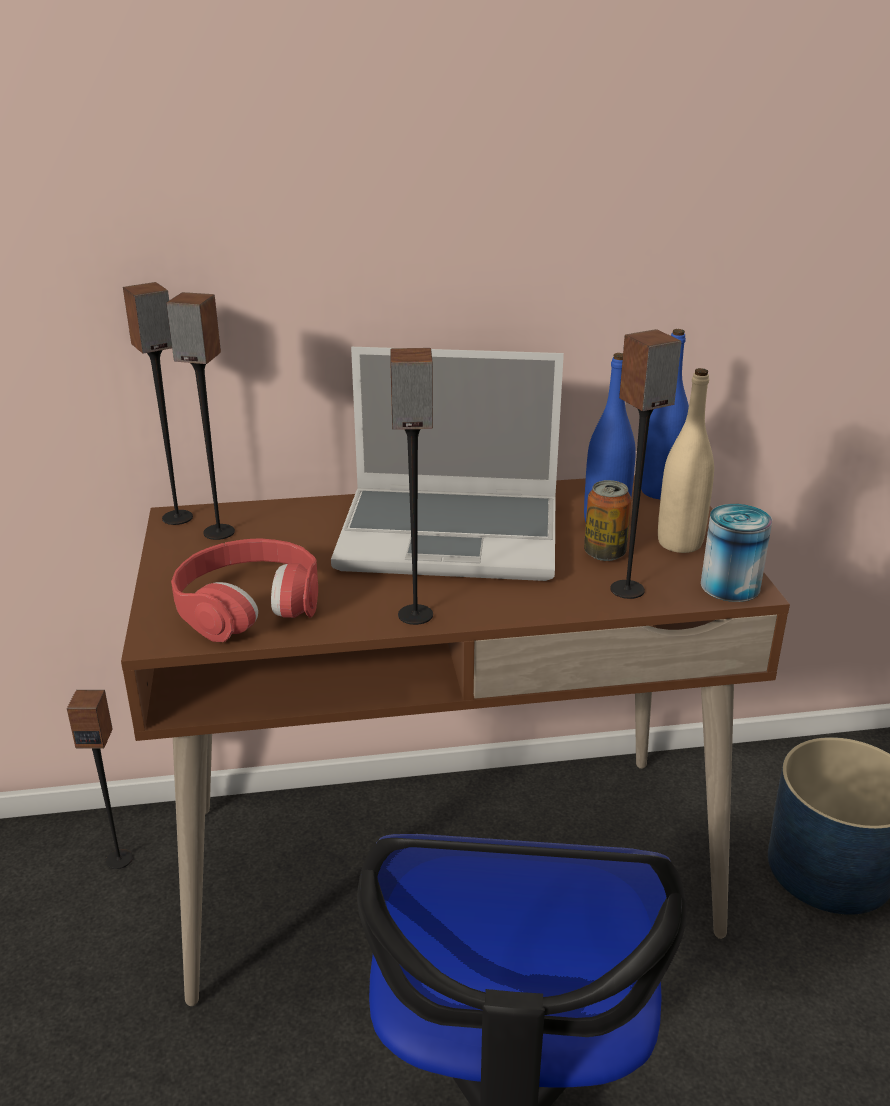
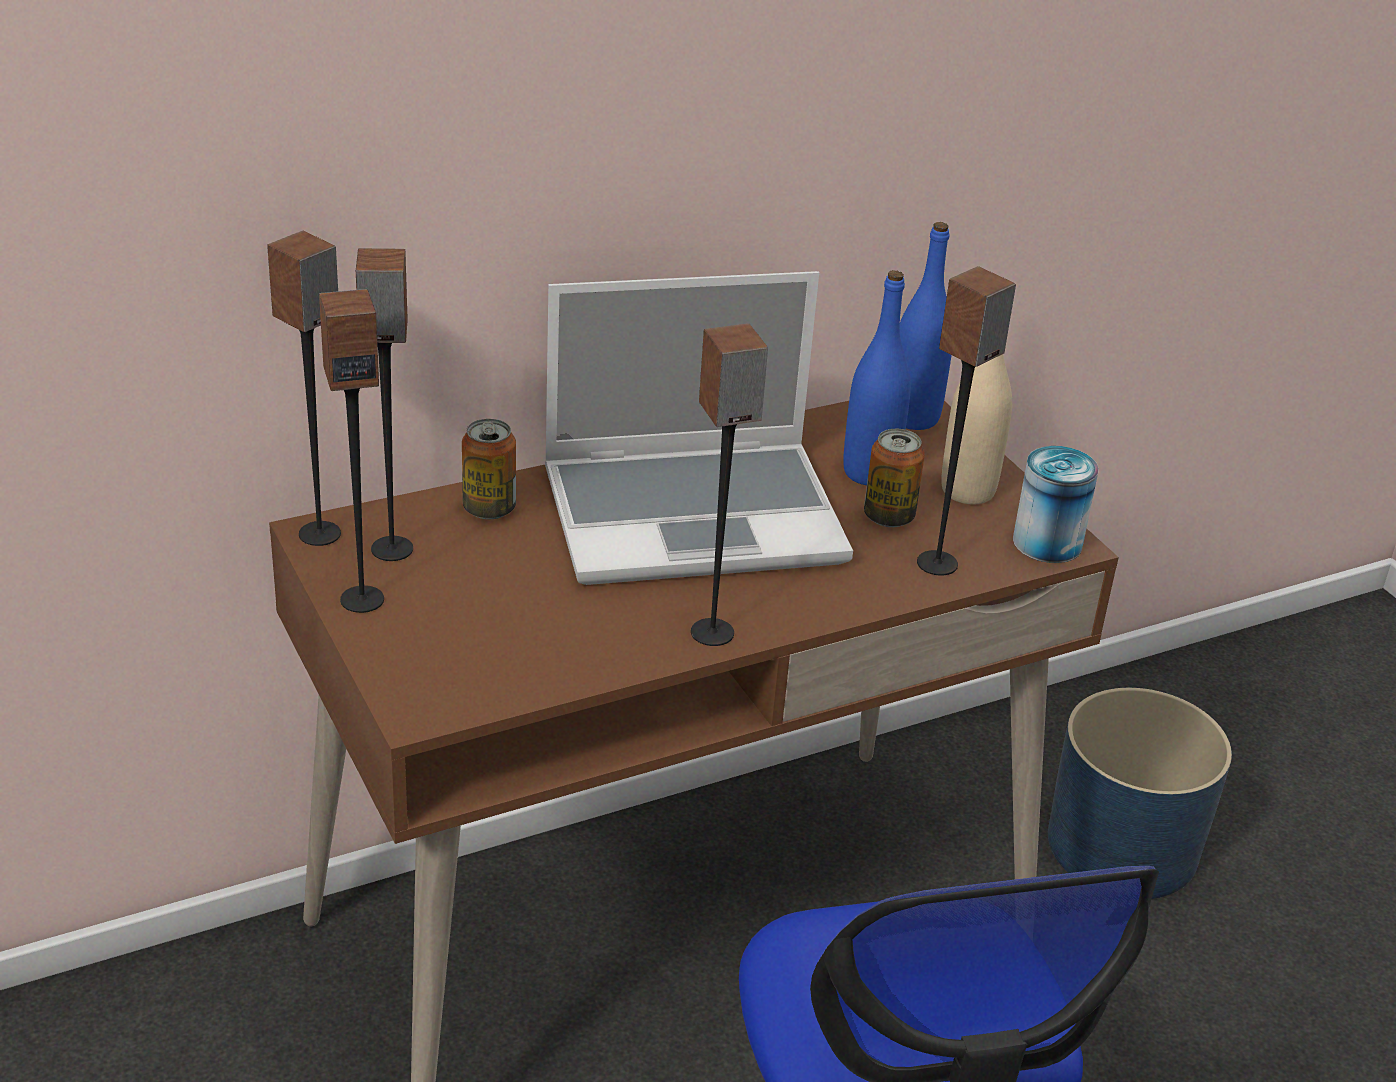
camera: 20 degrees left, 5 degrees up
speaker [67,690,133,869] -> speaker moved to [319,289,384,613]
red headphones [171,538,318,642] -> none
none -> can [462,419,516,520]

